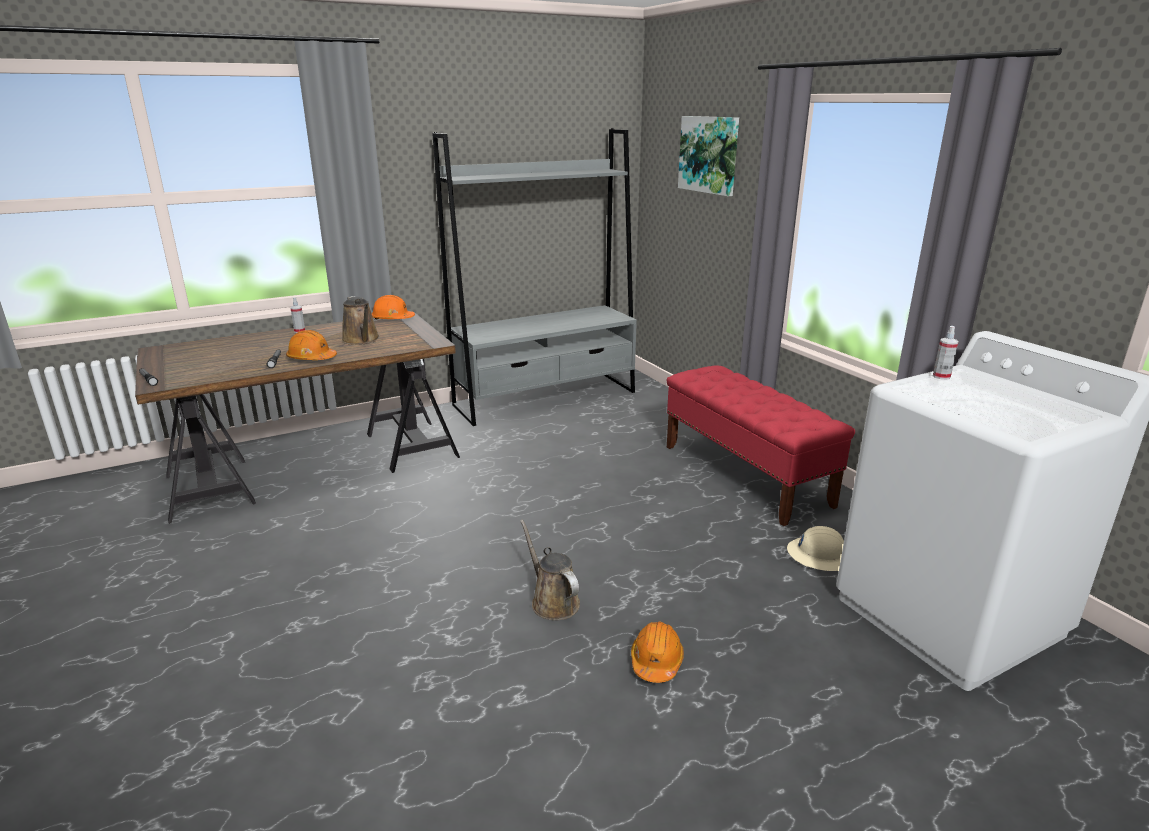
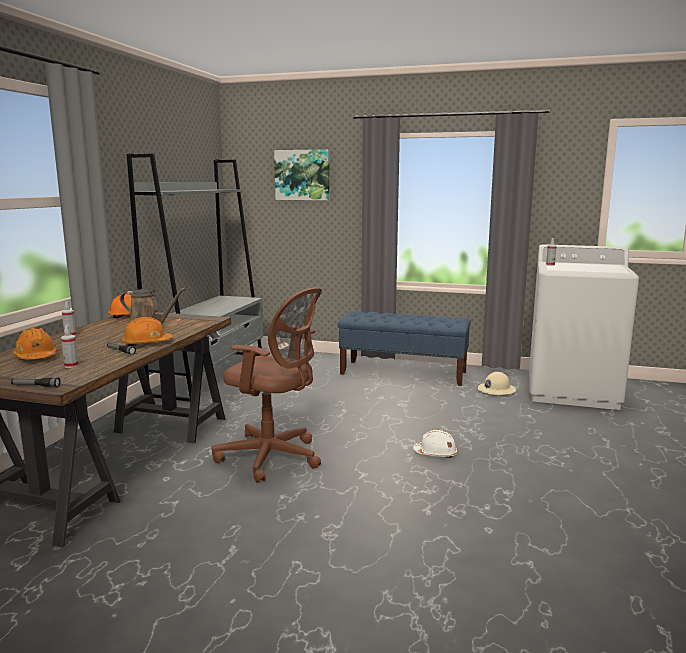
camera: 45 degrees left, 10 degrees down
brown watering can [520,519,580,620] -> white hard hat [413,429,458,458]
orange hard hat [631,622,684,683] -> orange hard hat moved to [13,328,57,359]
red bench [667,365,855,526] -> blue bench [338,311,471,386]
none -> spray bottle [61,325,78,368]
none -> brown office chair [212,287,322,483]

